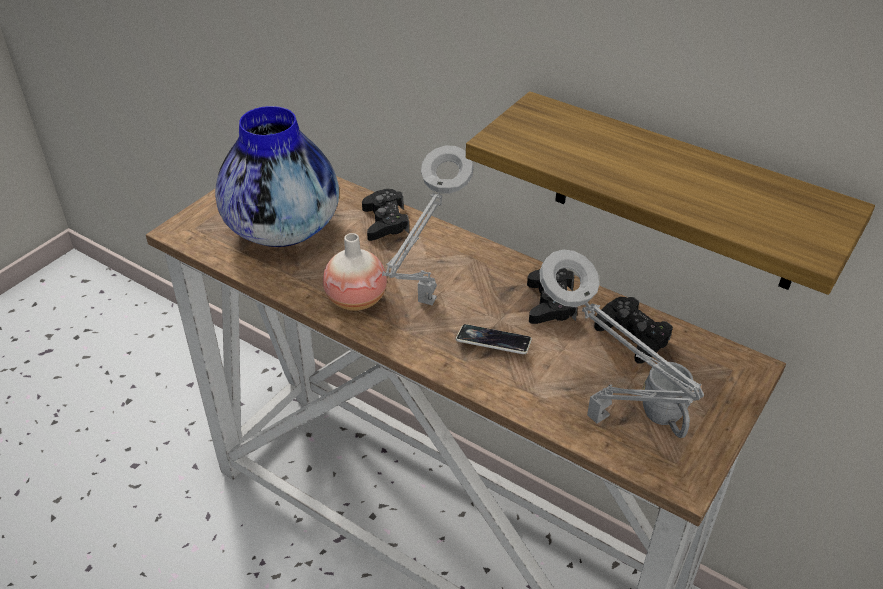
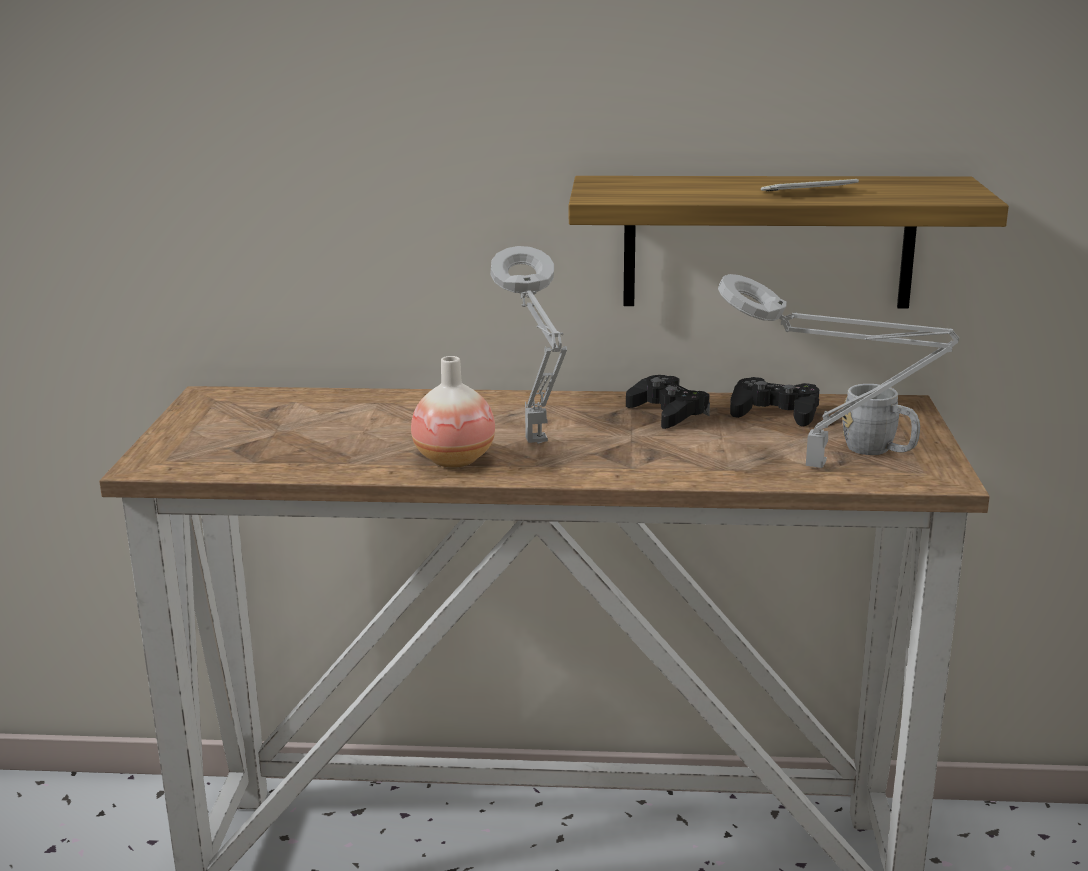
camera: 30 degrees left, 20 degrees down
vase [215,106,339,247] -> none
black game controller [362,189,409,241] -> none
phone [456,324,532,354] -> phone moved to [761,179,859,191]

